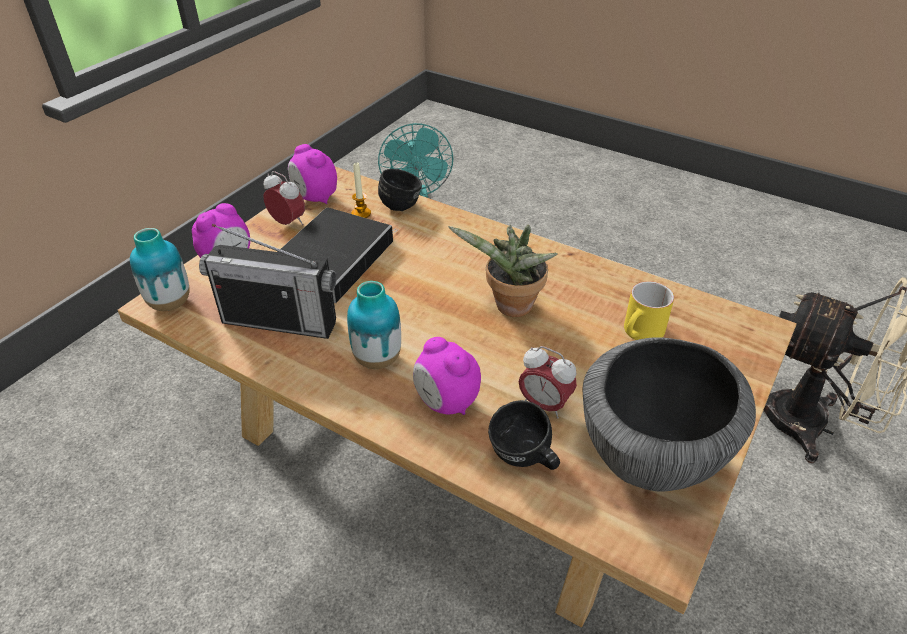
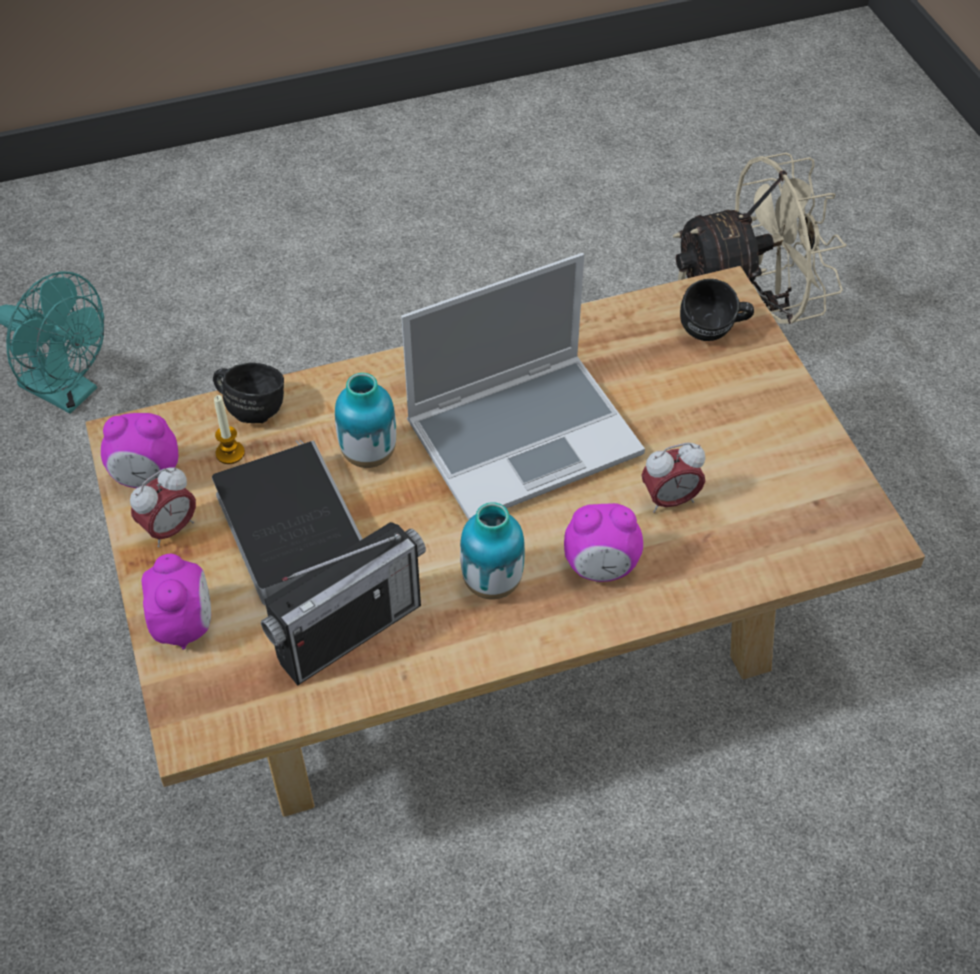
camera: 50 degrees left, 10 degrees up
vase [130,228,189,311] -> vase moved to [335,373,396,468]
alarm clock [263,171,305,225] -> alarm clock turned 150 degrees clockwise [130,467,196,548]
potted plant [448,224,558,317] -> laptop [401,253,645,520]
black mug [488,400,560,470] -> black mug moved to [680,279,754,341]
bowl [583,337,756,492] -> none
yellow mug [624,281,674,340] -> none

